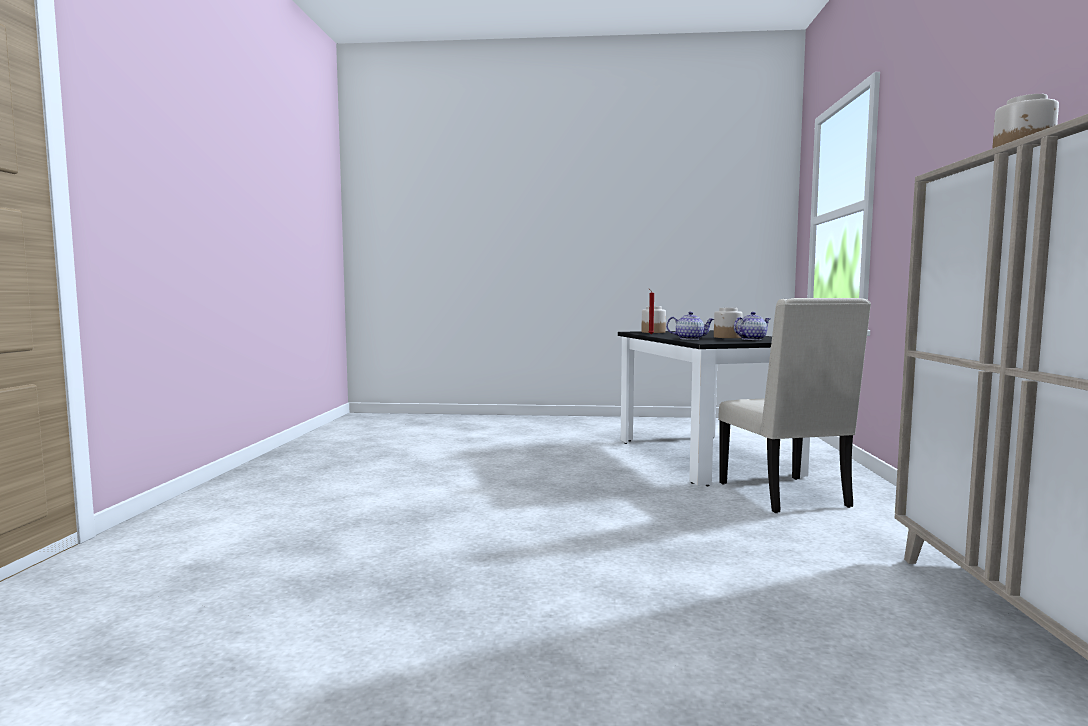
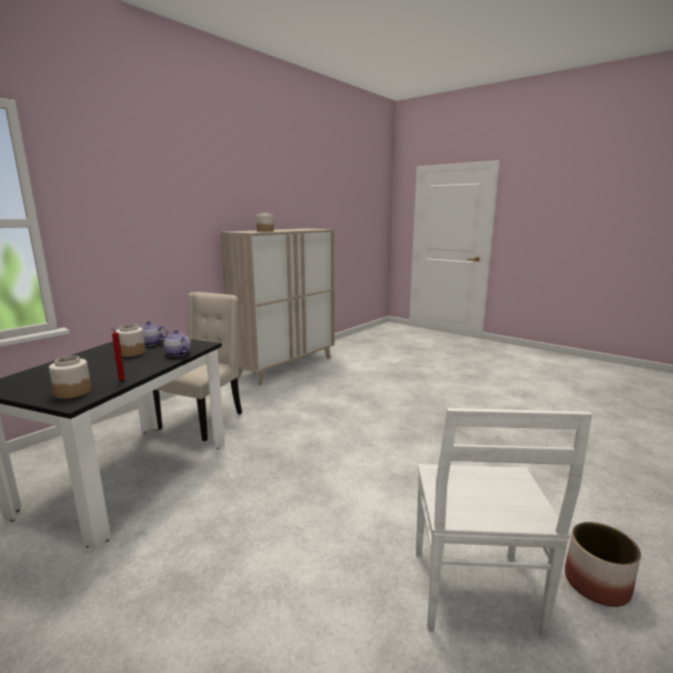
camera: 145 degrees left, 10 degrees up
none -> white chair [416,408,592,638]
none -> planter [565,522,641,607]

